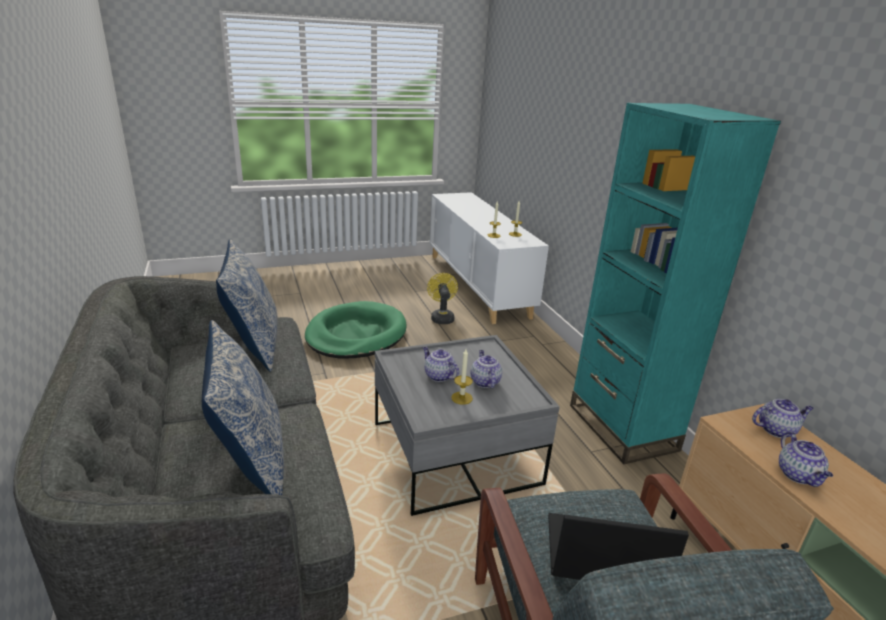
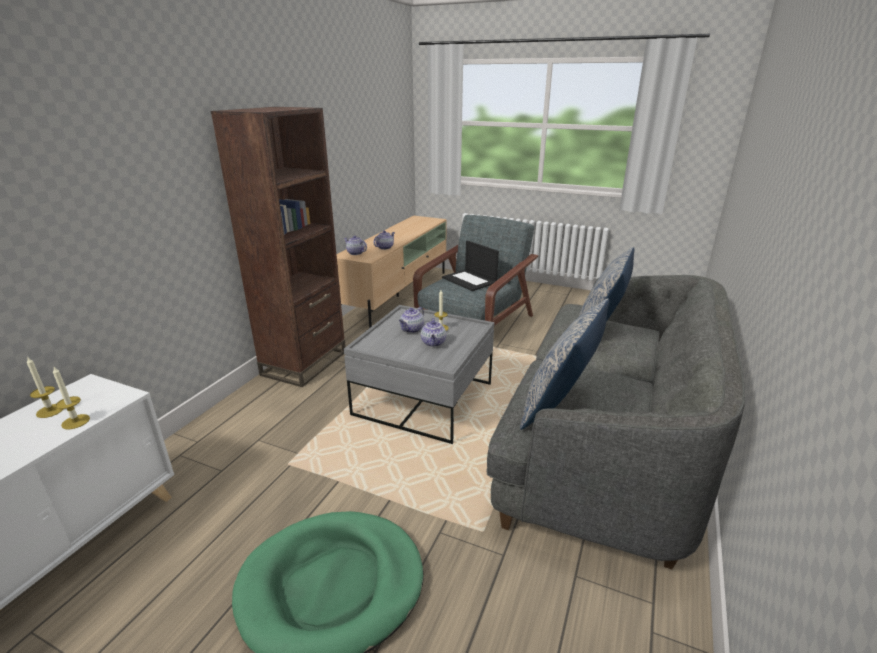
camera: 135 degrees left, 0 degrees up
yellow fan [427,273,458,324] -> none
turquoise bookcase [570,103,781,464] -> brown bookcase [211,107,346,387]

